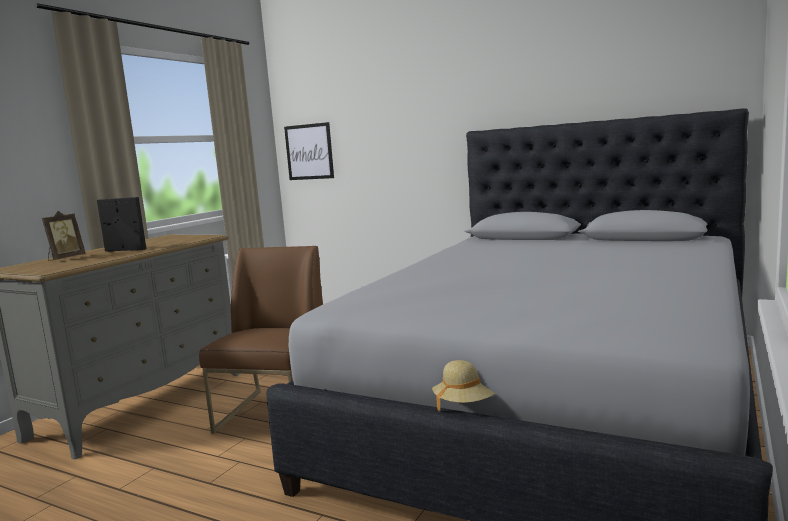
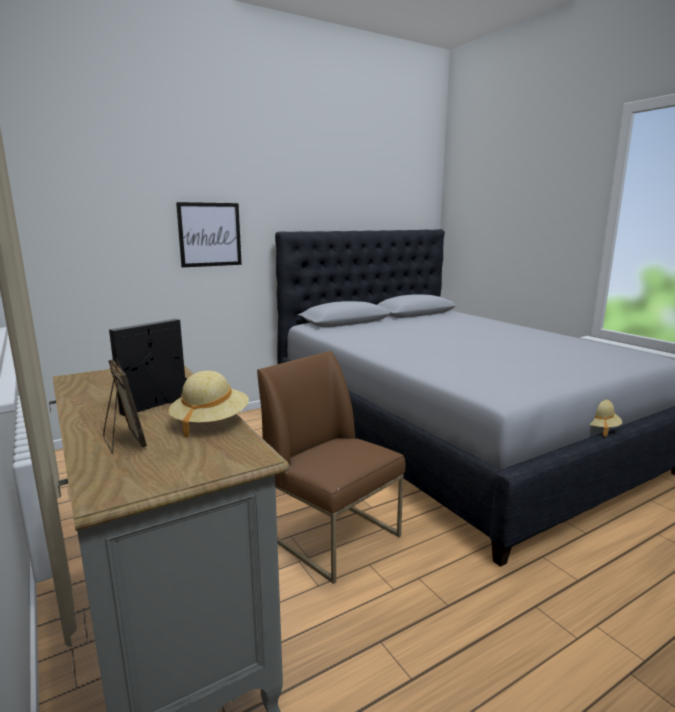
camera: 60 degrees left, 5 degrees up
picture [284,122,334,180] -> picture moved to [176,202,242,267]
none -> beige hat [168,371,249,438]

